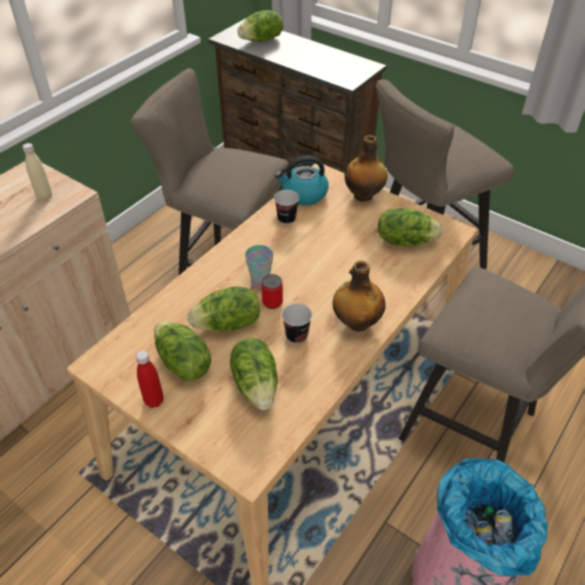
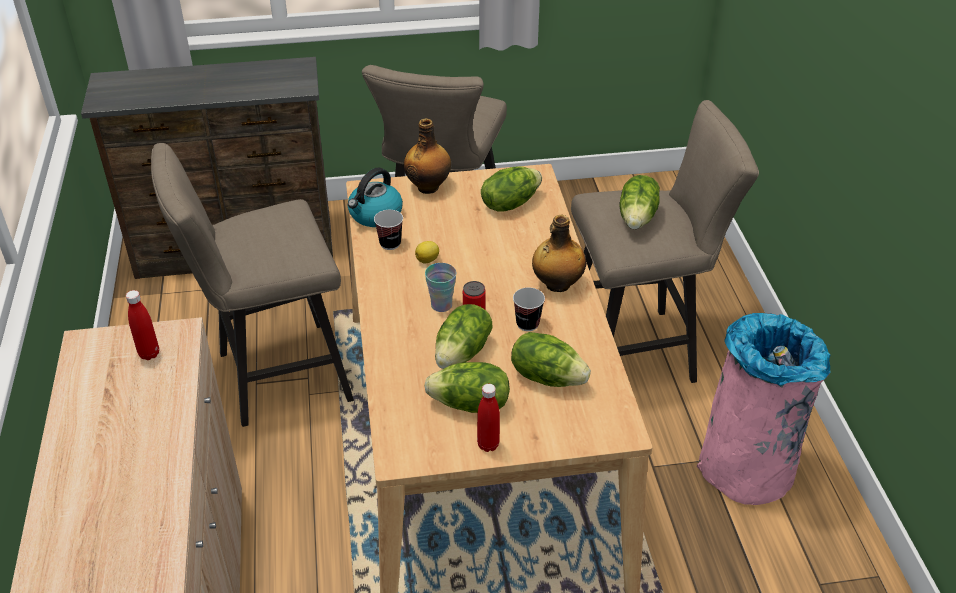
camera: 45 degrees left, 5 degrees down
beige bottle [22,143,52,200] -> red bottle [126,290,159,360]
lettuce [237,10,283,42] -> lettuce moved to [619,175,660,229]
none -> lemon [415,241,439,263]

